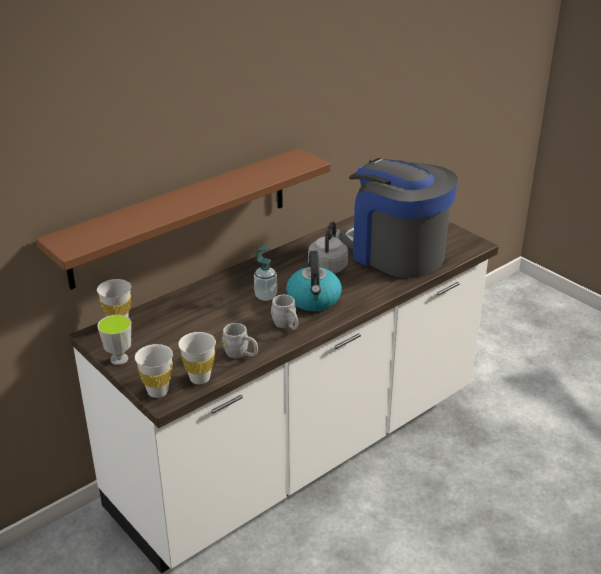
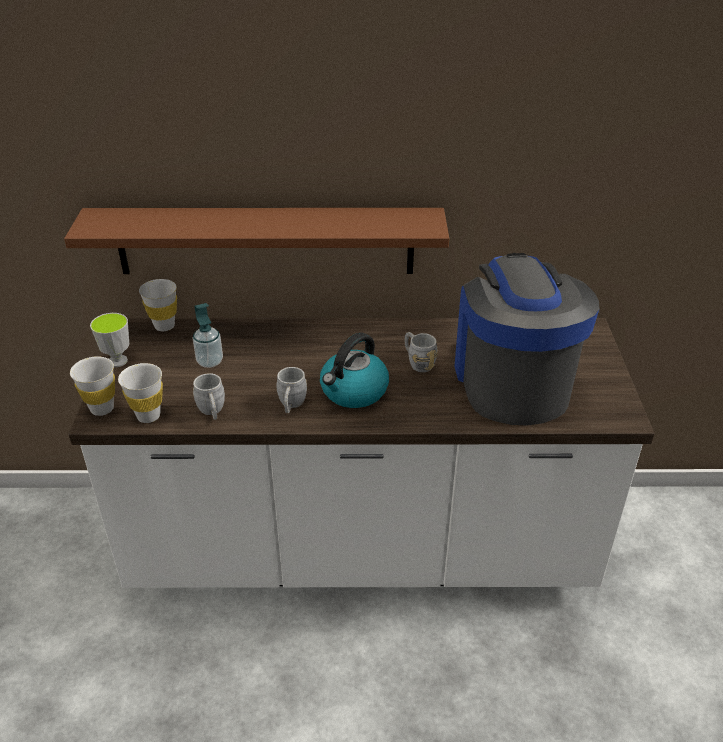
camera: 40 degrees right, 5 degrees up
soap dispenser [254,246,277,301] -> soap dispenser moved to [193,303,223,368]
grey kettle [308,221,348,273] -> grey mug [405,332,438,372]

